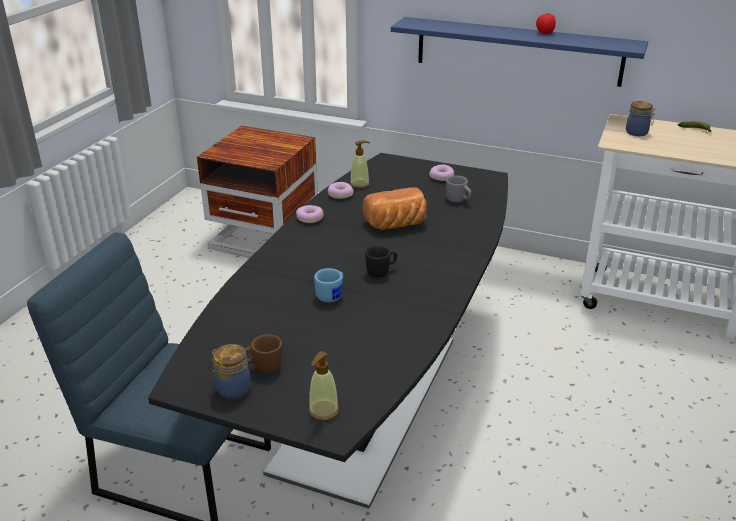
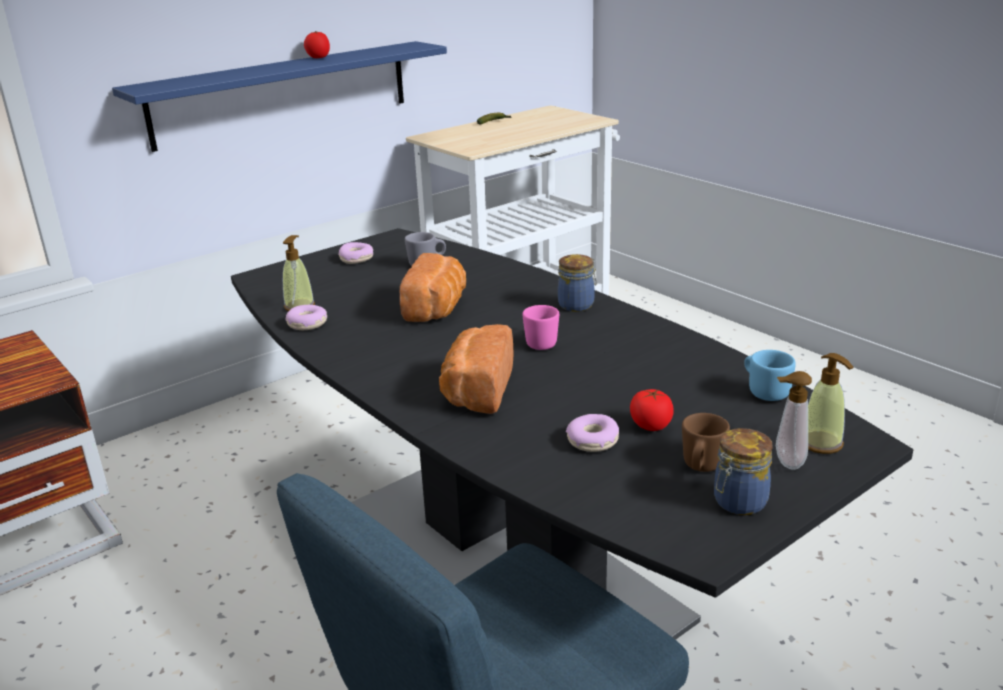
camera: 60 degrees left, 5 degrees down
donut [296,205,324,223] -> donut moved to [566,414,619,452]
blue mug [314,268,344,302] -> blue mug moved to [744,350,796,401]
black mug [365,245,397,278] -> pink mug [523,305,559,350]
jar [626,101,655,136] -> jar moved to [558,254,596,312]
none -> bread [439,324,513,414]
none -> tomato [630,389,674,431]
none -> soap dispenser [776,371,812,470]

